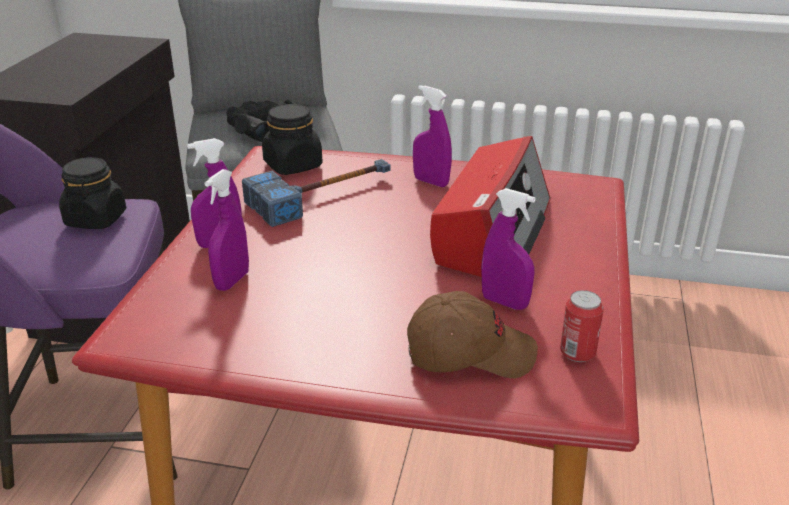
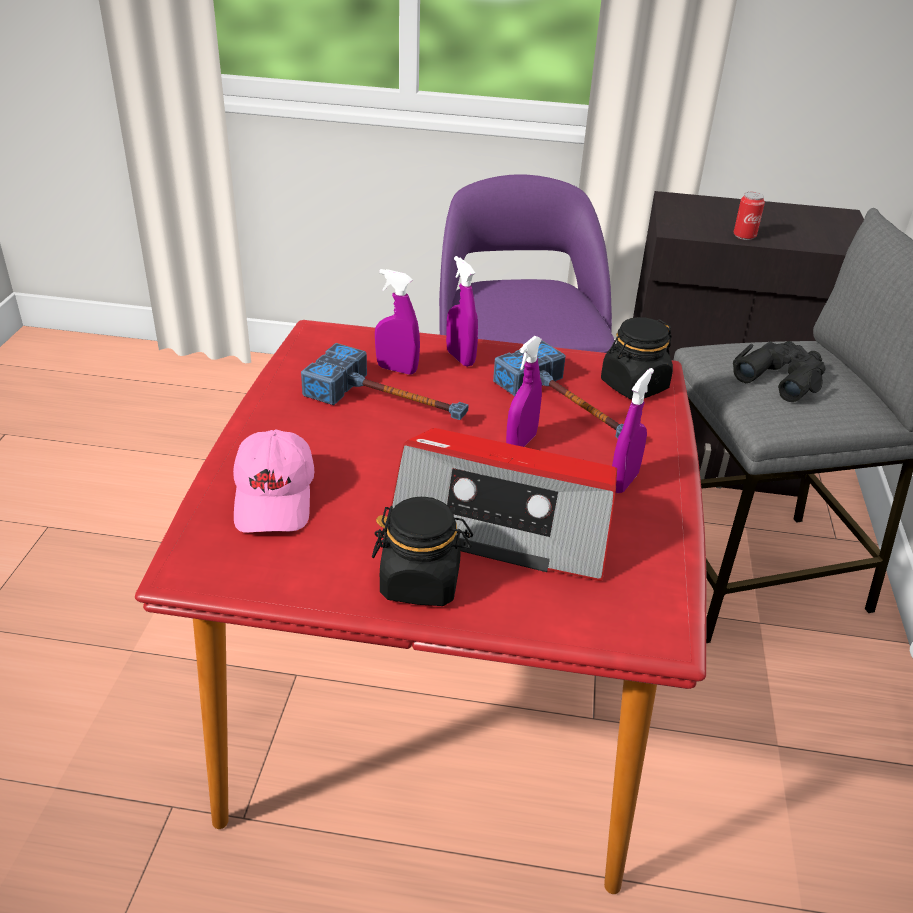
camera: 85 degrees right, 5 degrees up
black jar [59,157,126,229] -> black jar moved to [372,497,473,606]
brown cap [407,291,538,378] -> pink cap [233,430,314,532]
purple spray bottle [481,188,535,310] -> purple spray bottle moved to [506,336,542,447]
can [560,290,604,362] -> can moved to [734,192,765,240]
none -> hammer [301,343,468,420]

